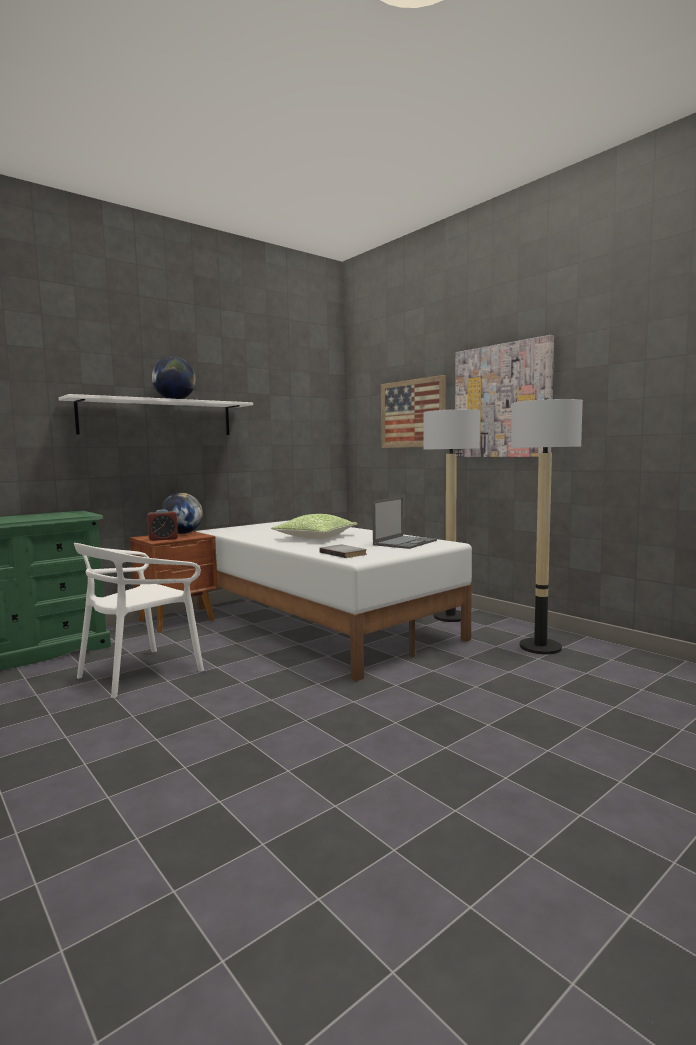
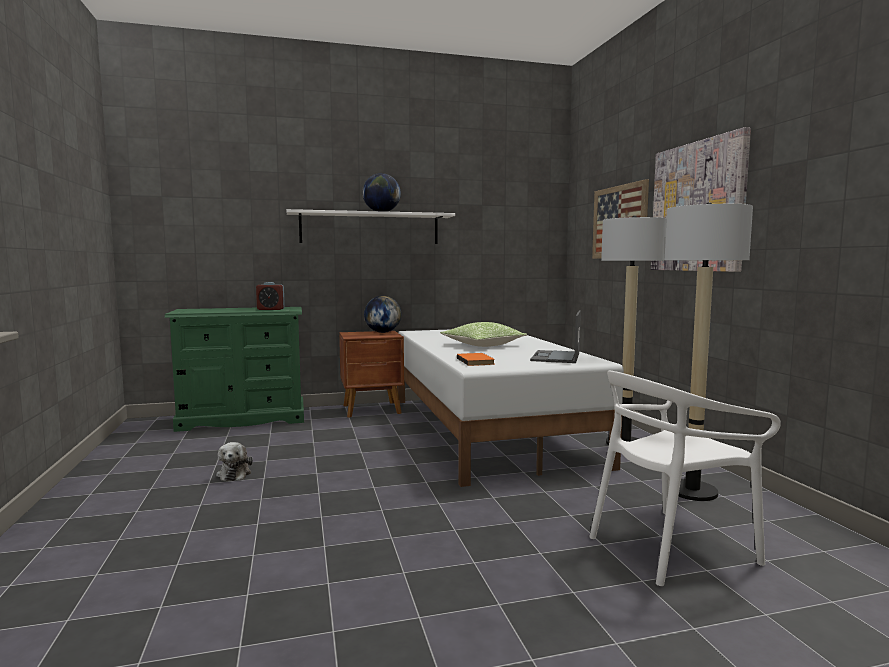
camera: 25 degrees right, 0 degrees up
white chair [74,543,204,698] -> white chair moved to [589,370,781,586]
alarm clock [147,509,178,541] -> alarm clock moved to [256,282,285,310]
grey book [319,545,367,558] -> orange book [457,353,495,366]
laptop [372,497,437,549] -> laptop turned 135 degrees clockwise [530,311,581,363]
none -> plush toy [216,442,253,481]

